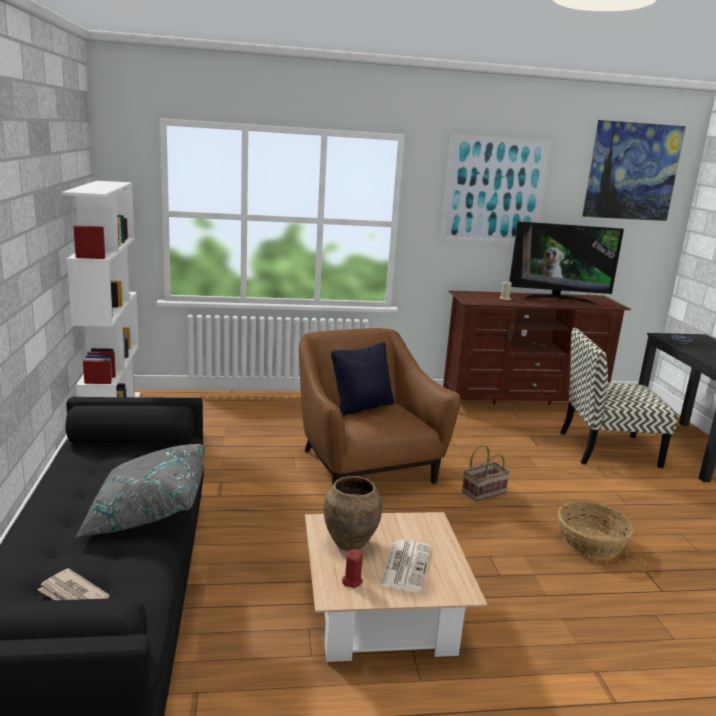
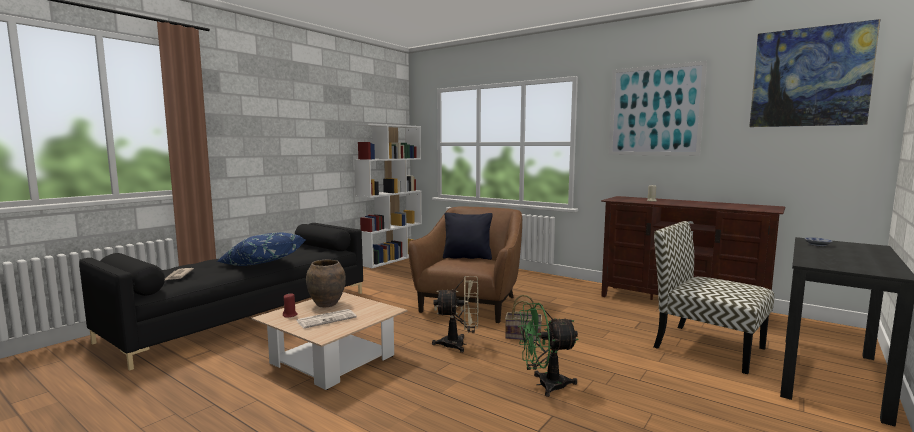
camera: 45 degrees right, 10 degrees down
grey pillow [75,444,206,537] -> blue pillow [217,232,306,266]
television [509,221,624,304] -> none
basket [558,501,634,558] -> green fan [518,303,579,397]
none -> beige fan [432,276,479,353]

